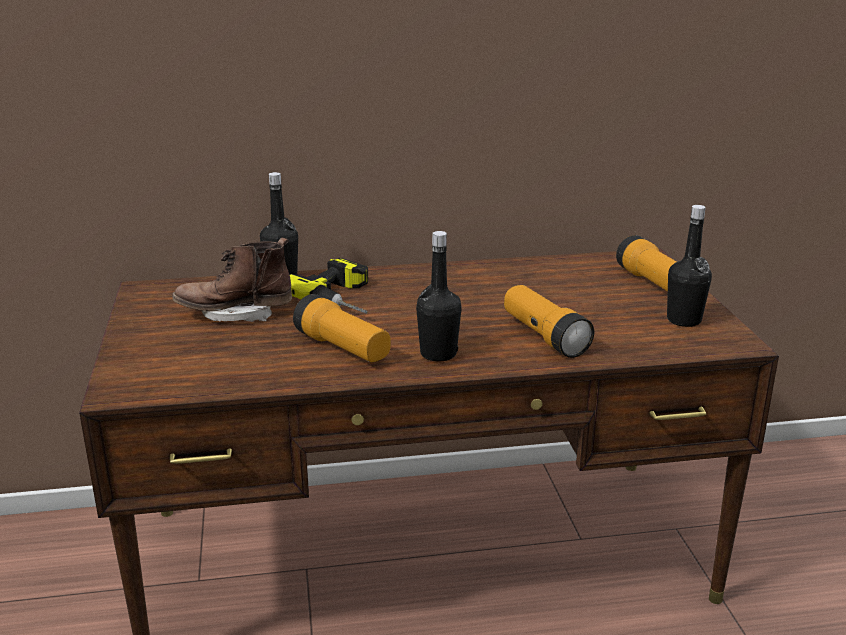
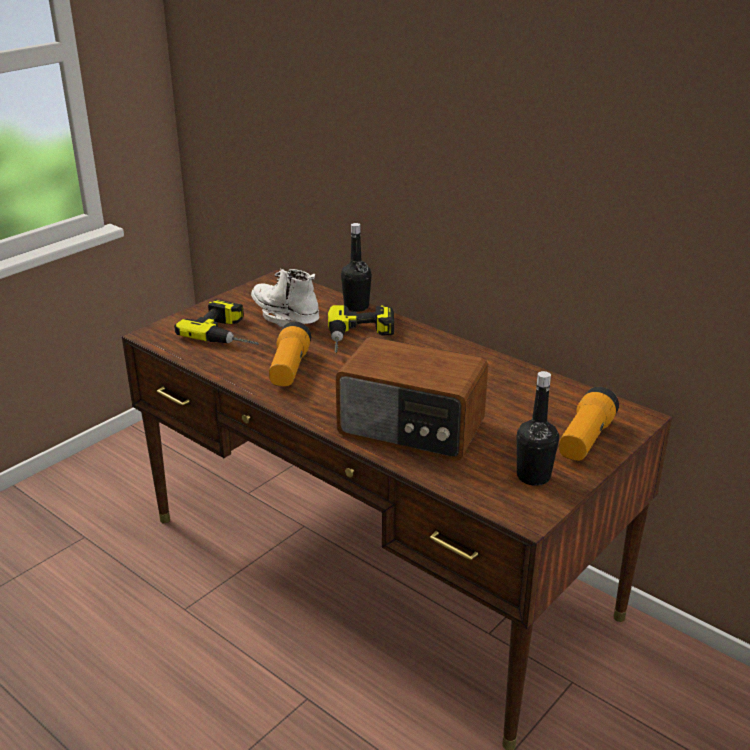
camera: 50 degrees right, 5 degrees up
brown boot [172,238,292,322] -> white boot [251,268,319,327]
black bottle [416,231,462,362] -> none
flashlight [504,285,594,358] -> radio [336,337,488,461]
none -> power drill [174,300,259,345]

